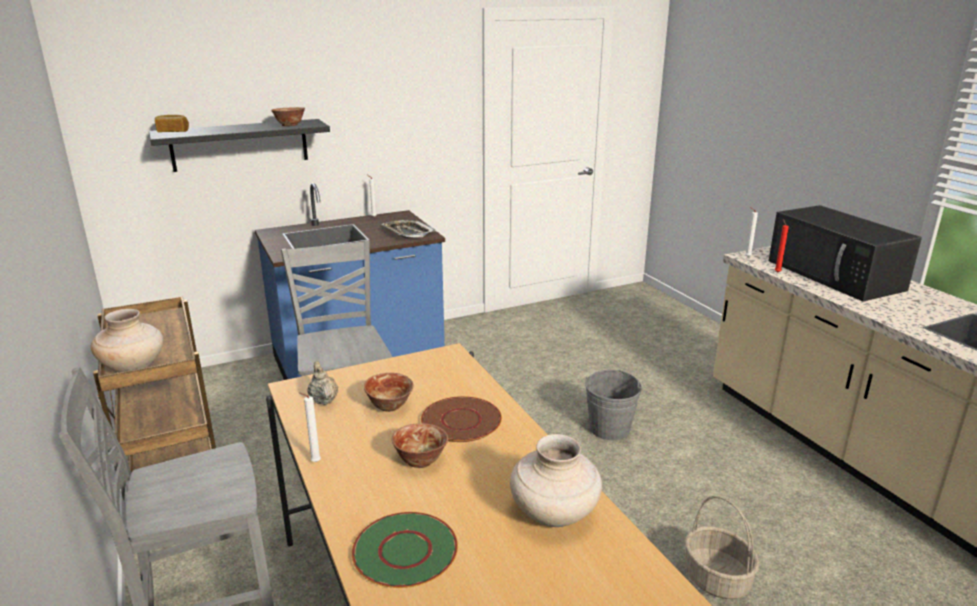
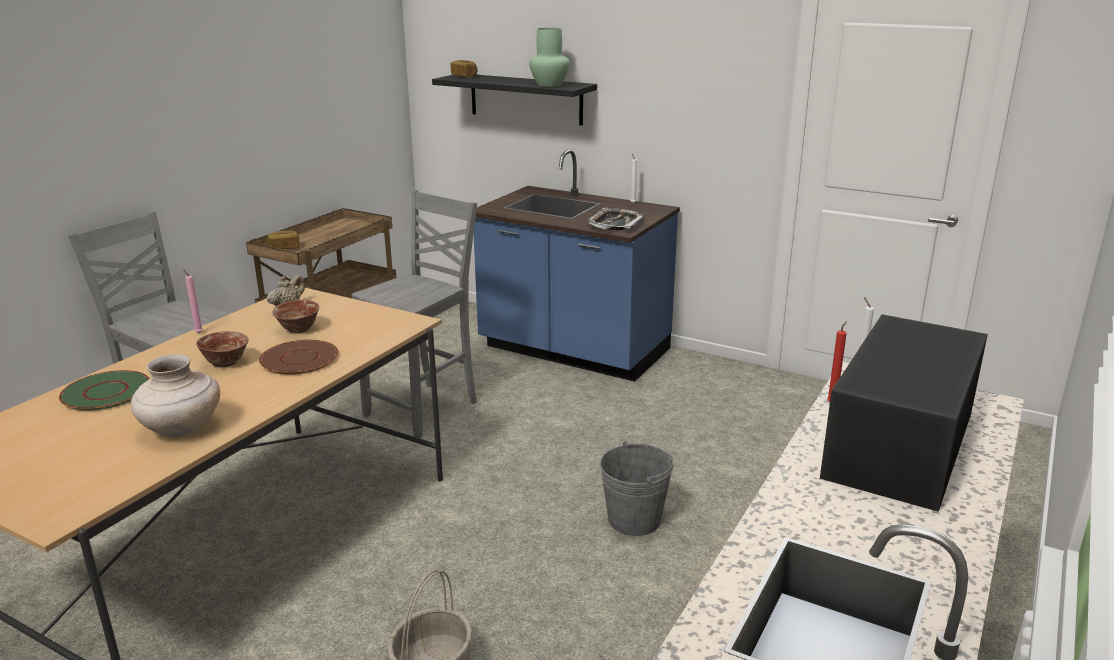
camera: 55 degrees right, 0 degrees up
beige vase [91,309,164,372] -> bread [266,231,299,249]
bowl [271,107,305,126] -> green vase [529,28,570,87]
white candle [299,392,321,462] -> pink candle [183,269,203,333]

